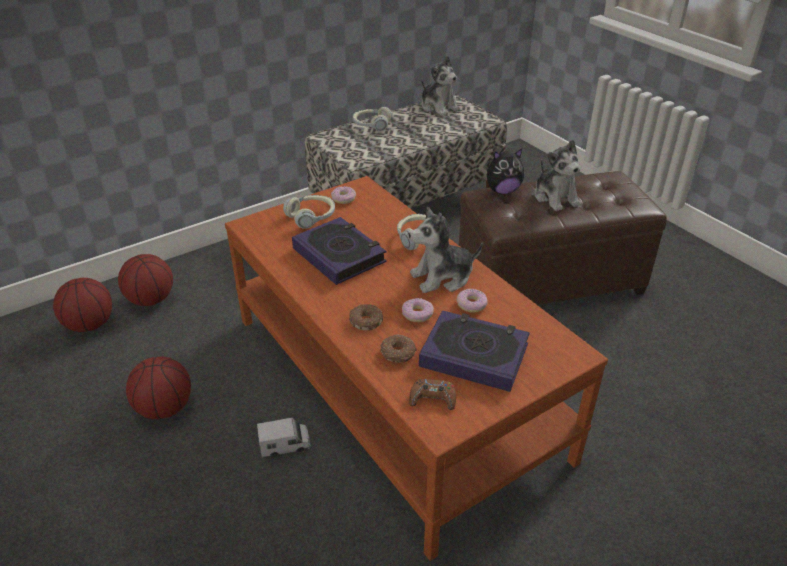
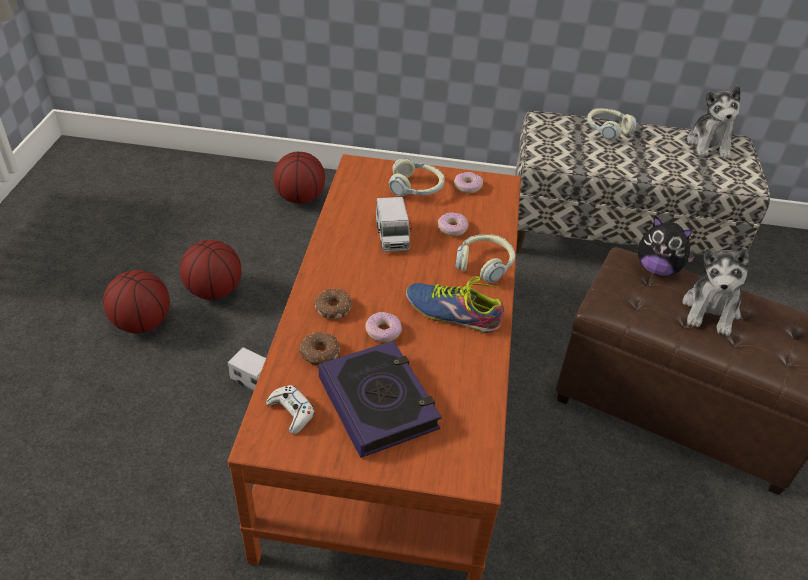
camera: 40 degrees right, 5 degrees up
basketball [53,278,112,332] -> basketball moved to [103,270,170,333]
book [292,217,386,285] -> toy truck [376,197,412,252]
plush toy [408,207,483,293] -> shoe [406,276,504,333]
brown game controller [409,379,456,410] -> white game controller [266,385,314,434]
donut [457,288,488,312] -> donut moved to [438,212,468,236]

